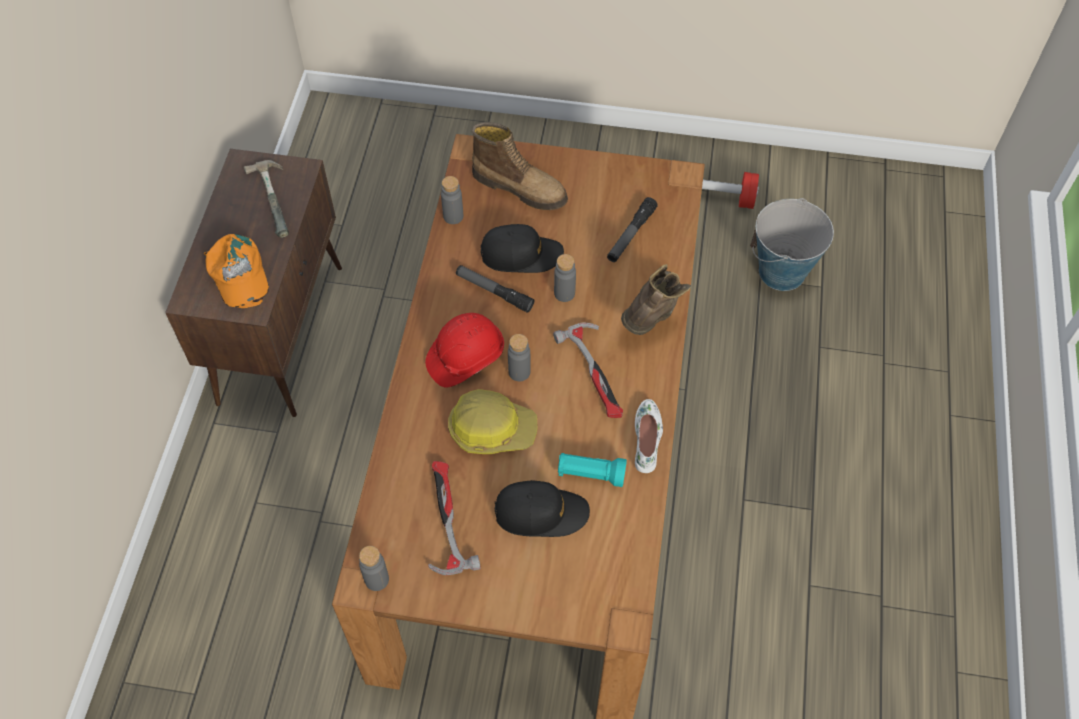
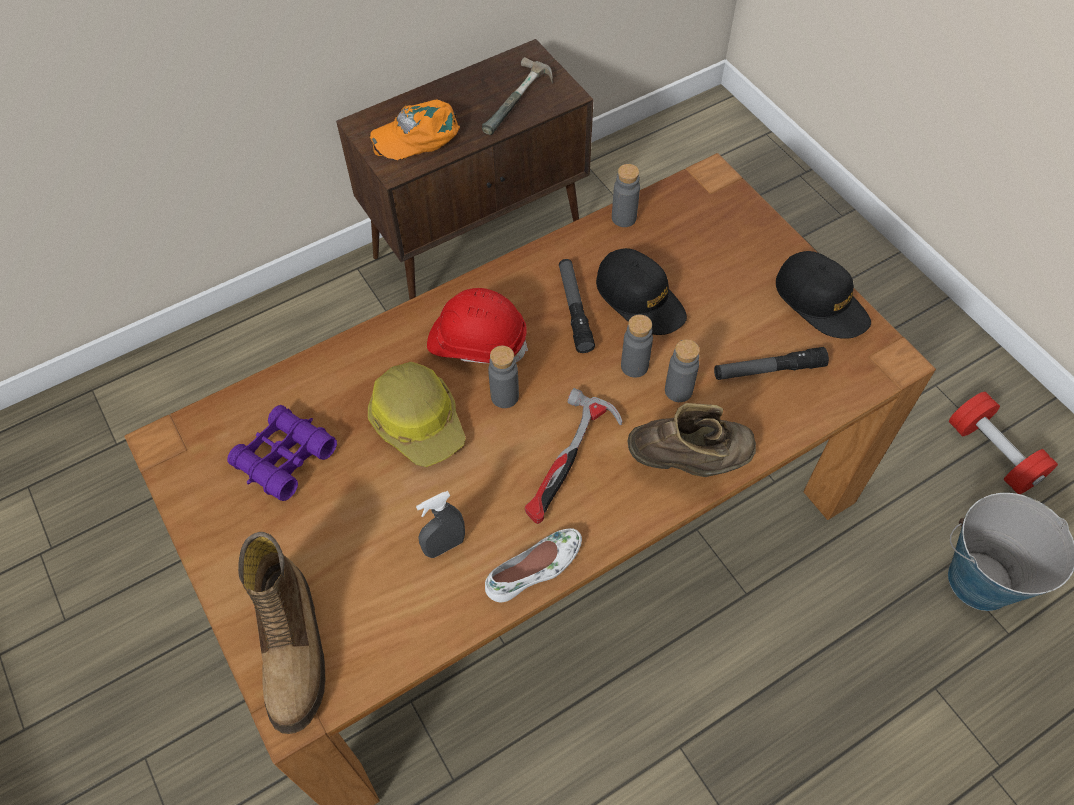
camera: 50 degrees right, 0 degrees up
orange cap [204,234,269,308] -> orange cap turned 45 degrees clockwise [369,99,460,160]
grey bottle [359,546,389,591] -> grey bottle moved to [665,339,700,402]
hammer [428,461,481,575] -> purple binoculars [227,405,337,501]
boot [472,122,568,210] -> boot moved to [238,532,325,734]
black cap [495,480,590,537] -> black cap moved to [776,251,871,339]
turquoise flashlight [558,453,627,487] -> grey spray bottle [416,491,465,558]

